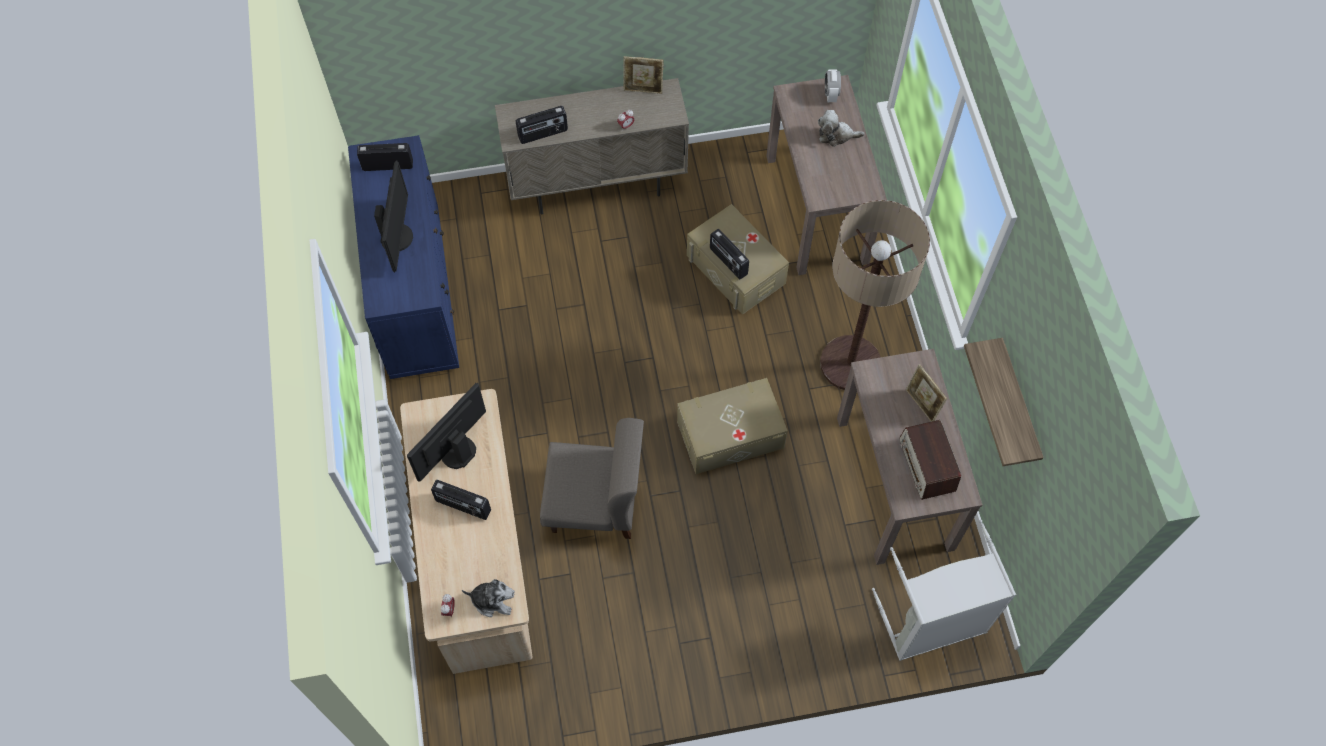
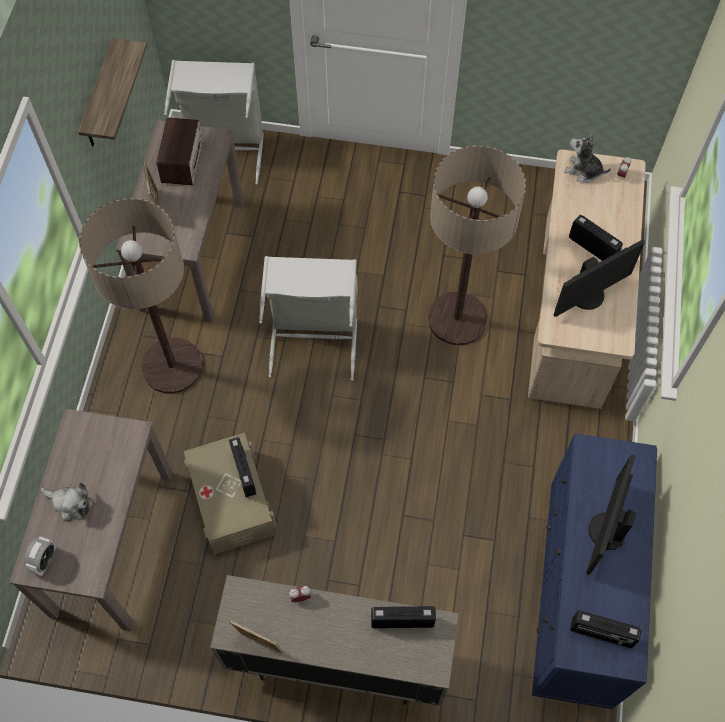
camera: 160 degrees left, 0 degrees up
grey chair [540,418,644,539] -> floor lamp [428,146,526,345]
beige storage box [677,378,788,474] -> grey laundry basket [259,256,358,381]

